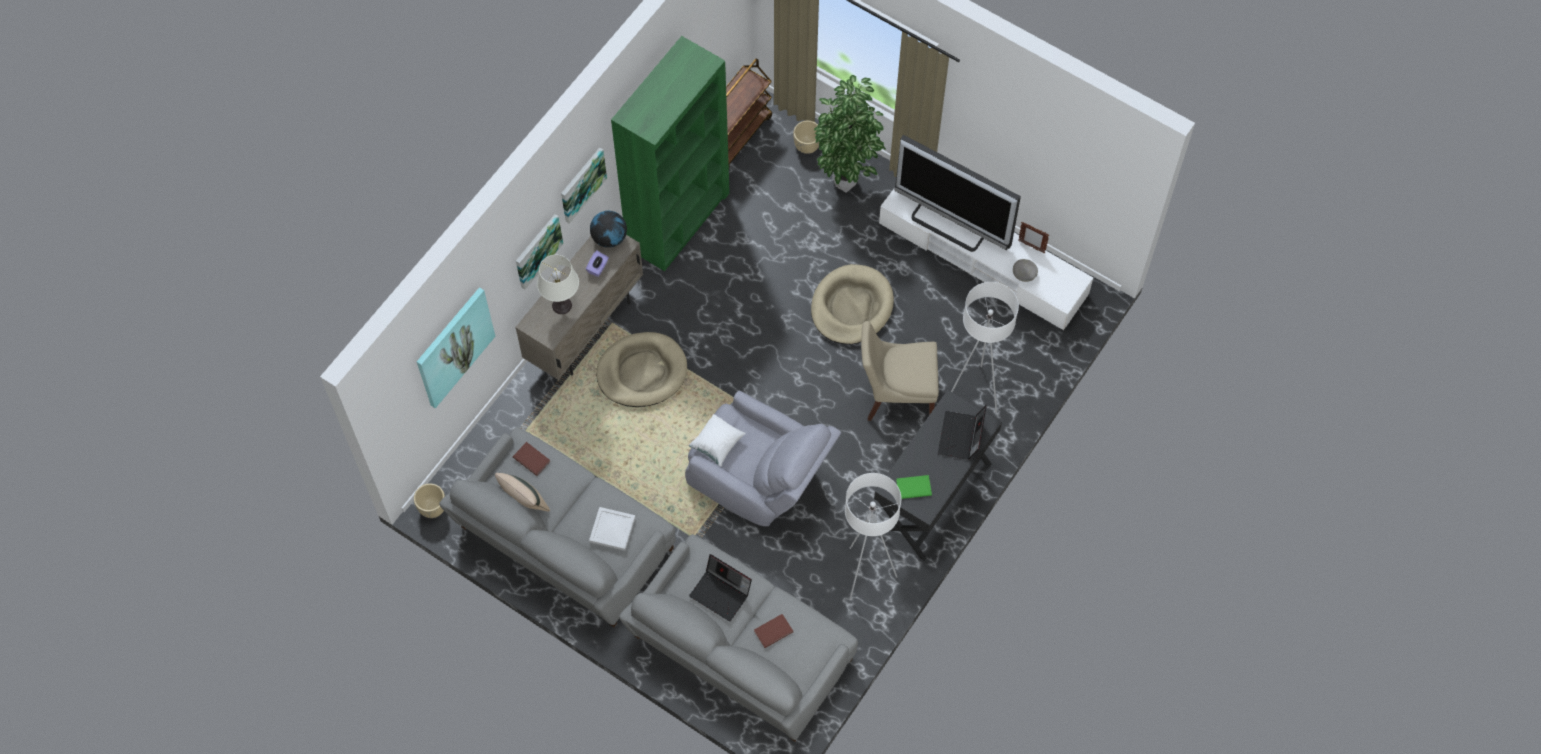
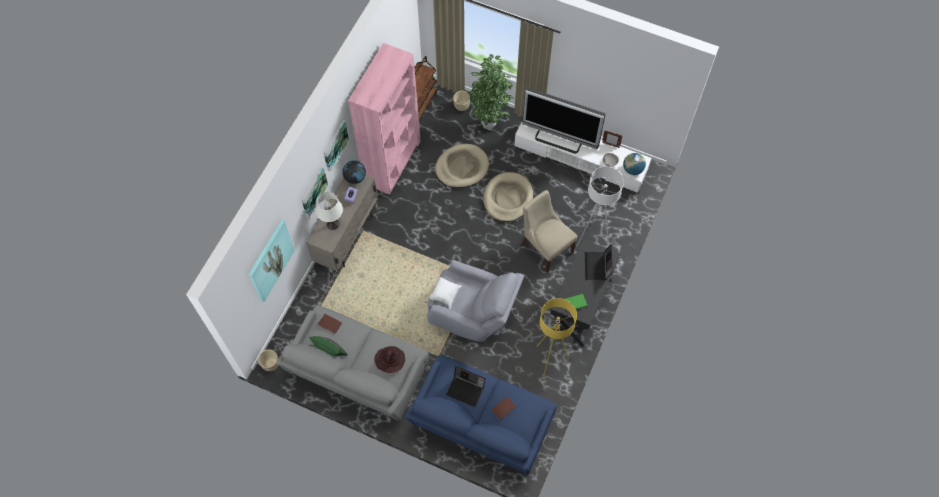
camera: 10 degrees left, 0 degrees up
beige pillow [495,473,550,511] -> green pillow [310,336,348,356]
white tray [589,507,635,551] -> brown hat [374,346,405,373]
beige dog bed [596,332,687,407] -> beige dog bed moved to [435,144,489,188]
green bookcase [611,36,730,271] -> pink bookcase [348,43,421,194]
grey sofa [619,534,858,742] -> blue sofa [405,355,557,475]
white floor lamp [845,473,901,600] -> yellow floor lamp [536,298,577,379]
beige chair [861,321,939,421] -> beige chair turned 60 degrees clockwise [521,190,578,273]
none -> globe [623,153,646,175]

